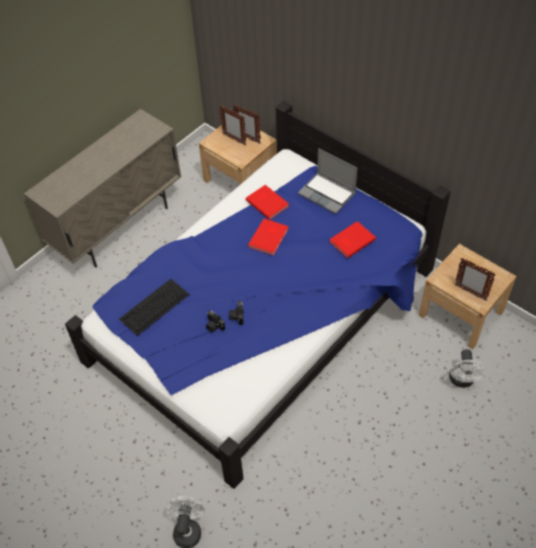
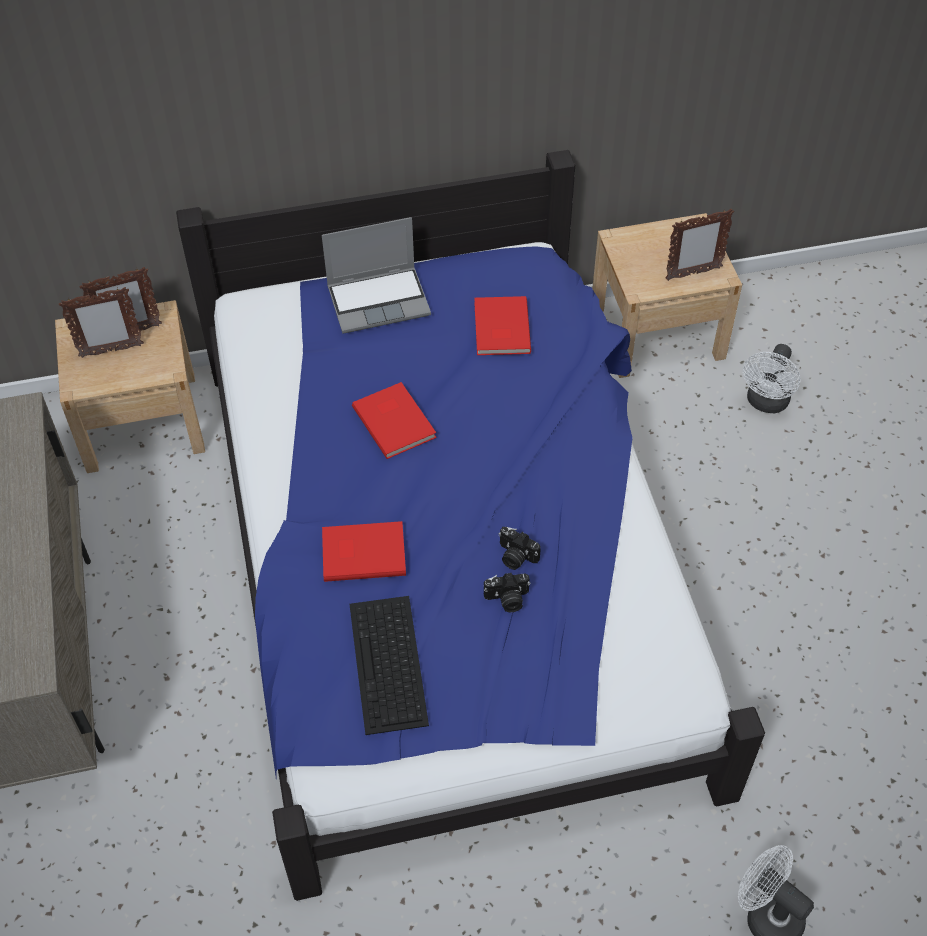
camera: 55 degrees left, 0 degrees up
red book [245,185,289,220] -> red book moved to [322,521,406,582]
white fan [449,349,486,387] -> white fan turned 75 degrees clockwise [743,344,801,413]

